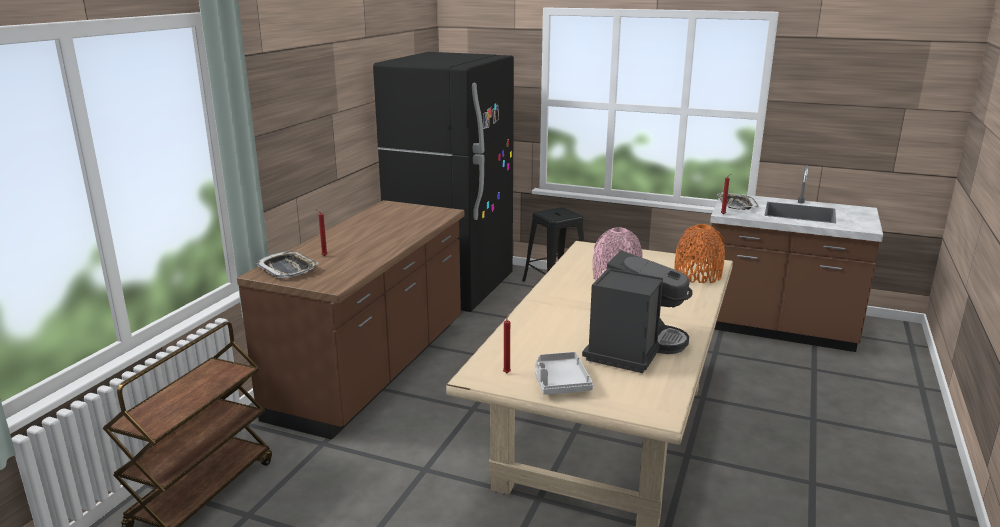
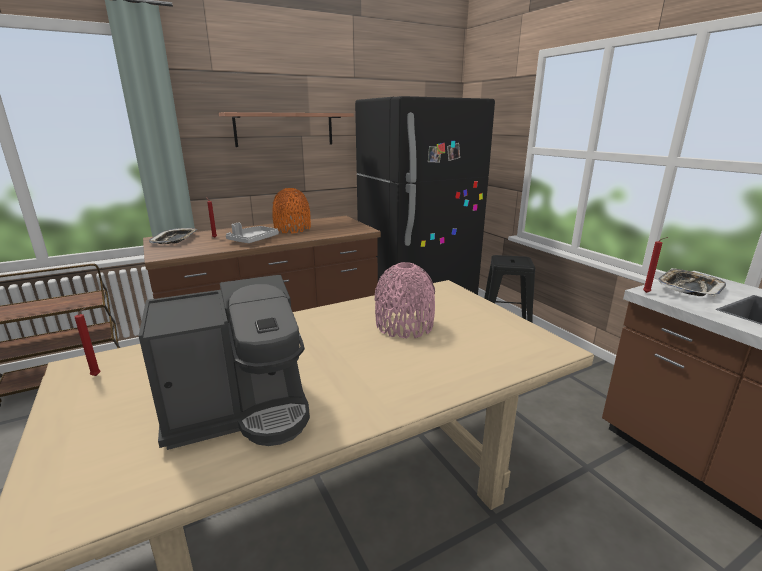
camera: 40 degrees right, 0 degrees up
grey tray [535,352,593,395] -> grey tray moved to [226,223,279,243]
orange vase [675,224,725,283] -> orange vase moved to [272,188,311,233]
none -> shelf [219,112,354,147]

